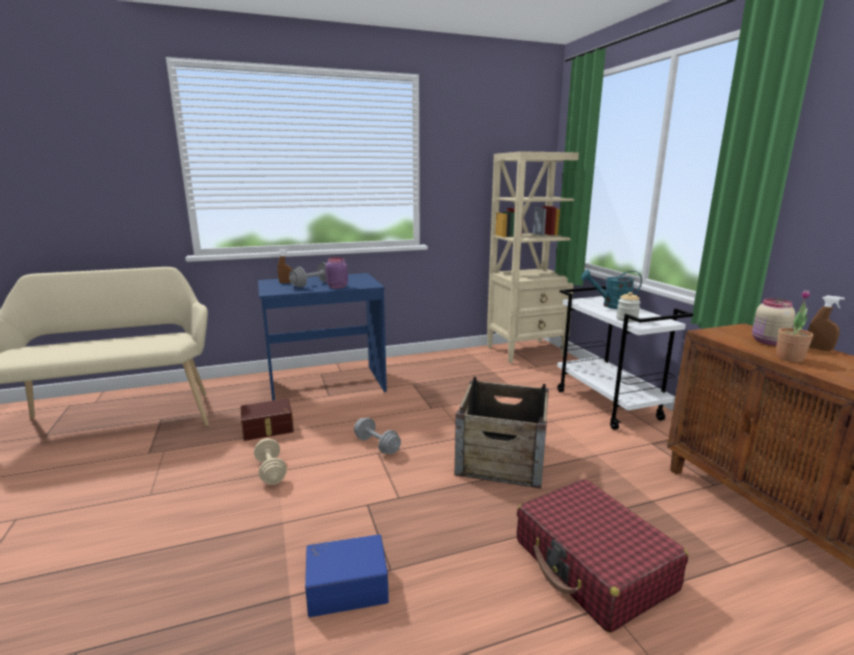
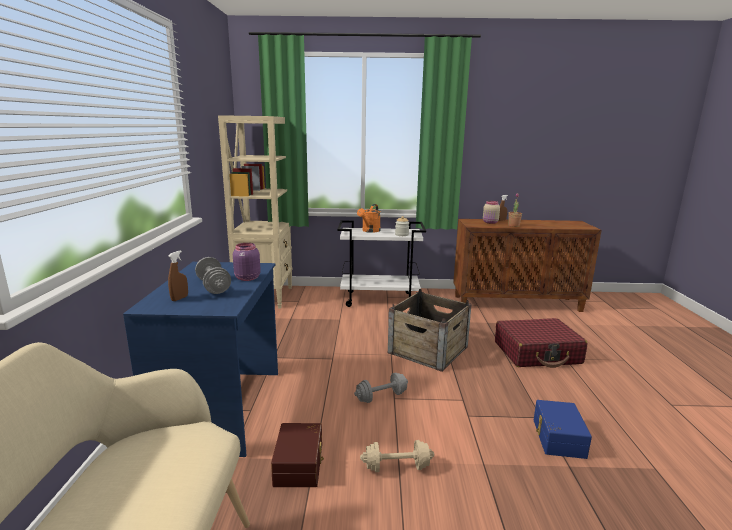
camera: 70 degrees left, 0 degrees up
turquoise watering can [581,270,642,309] -> orange watering can [357,204,381,233]

